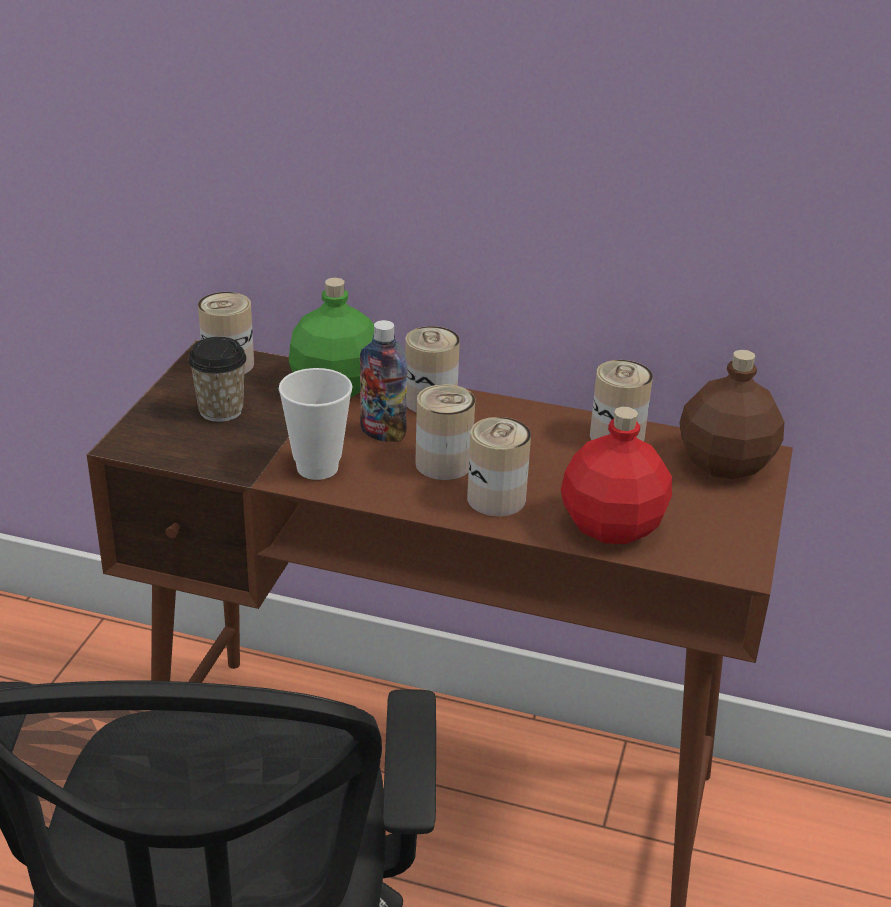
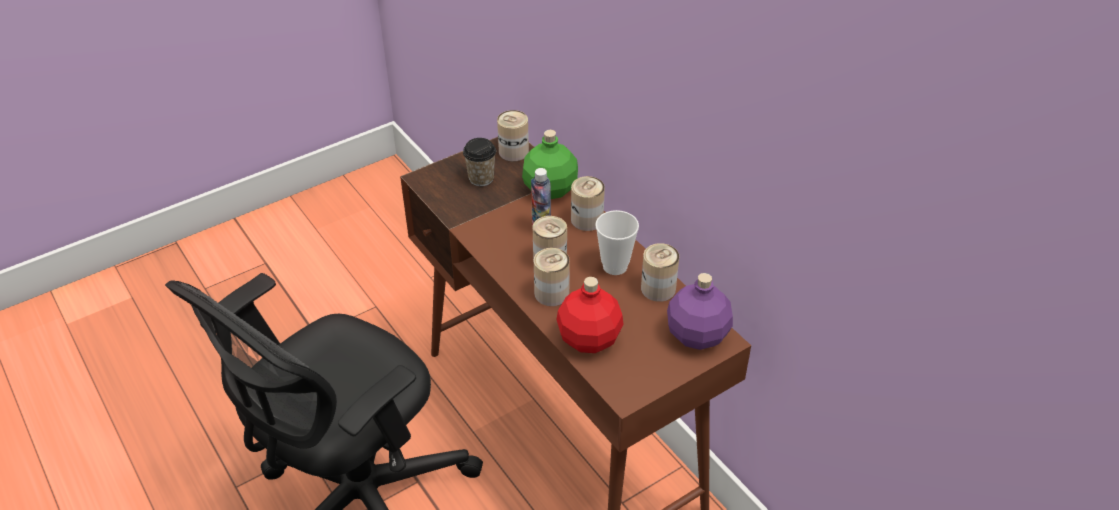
camera: 40 degrees right, 10 degrees up
cup [279,368,352,480] -> cup moved to [595,210,639,275]
brown bottle [679,350,784,479] -> purple bottle [667,273,733,350]

